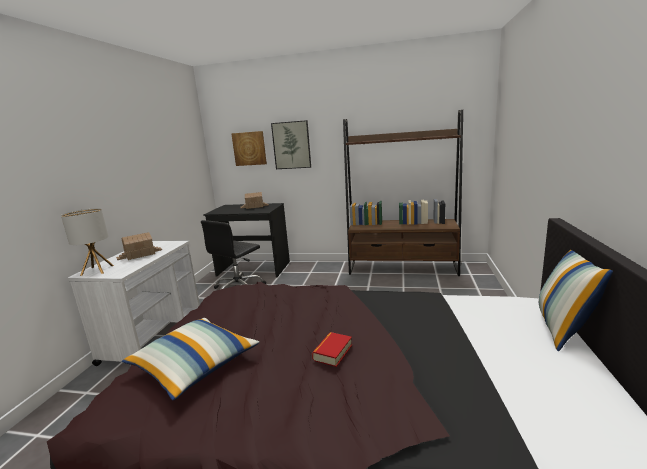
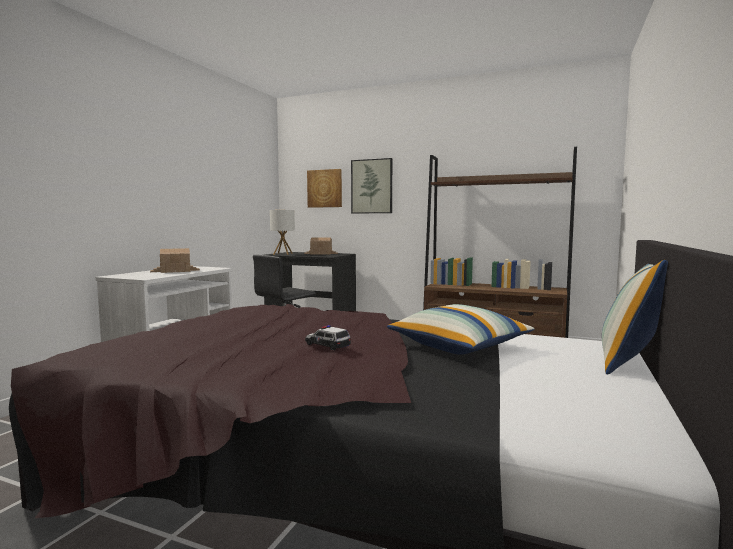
camera: 10 degrees right, 10 degrees down
table lamp [61,208,114,276] -> table lamp moved to [270,210,295,255]
pillow [122,318,259,400] -> pillow moved to [387,304,534,355]
book [312,332,352,367] -> toy car [305,325,351,351]

